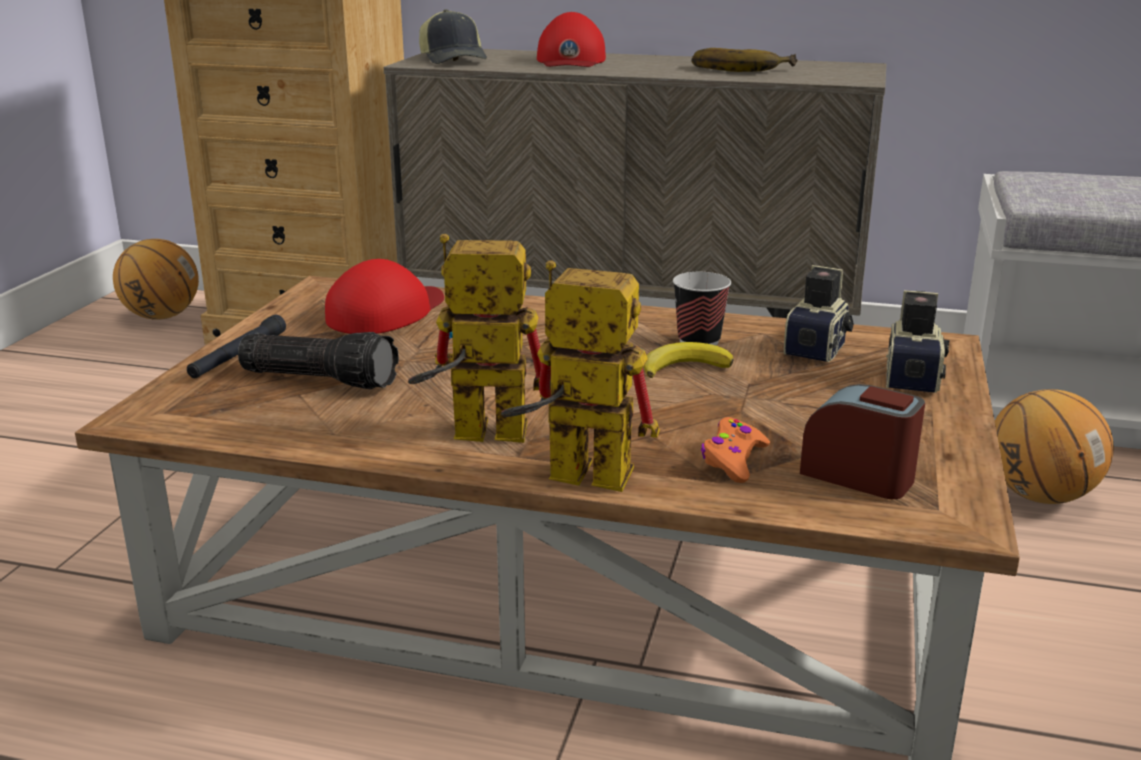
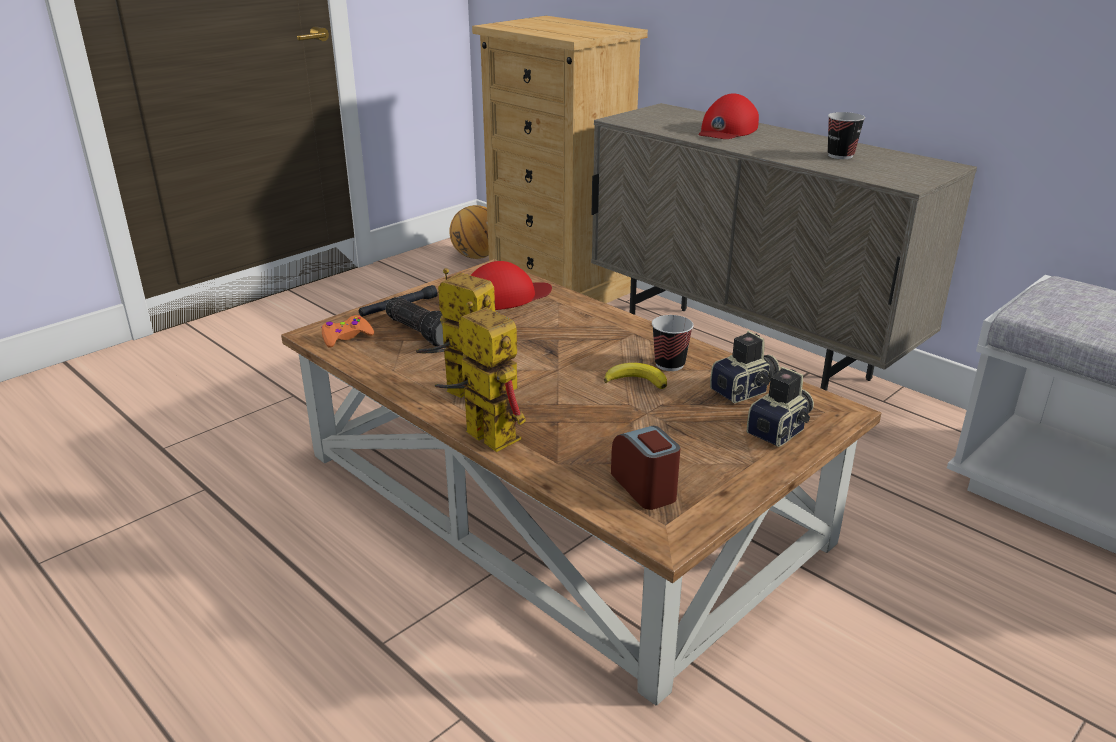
camera: 30 degrees right, 5 degrees up
cap [419,9,487,64] -> none
banana [691,48,798,72] -> cup [828,112,865,159]
orange game controller [701,417,770,483] -> orange game controller moved to [321,315,374,348]
basketball [995,389,1113,504] -> none

